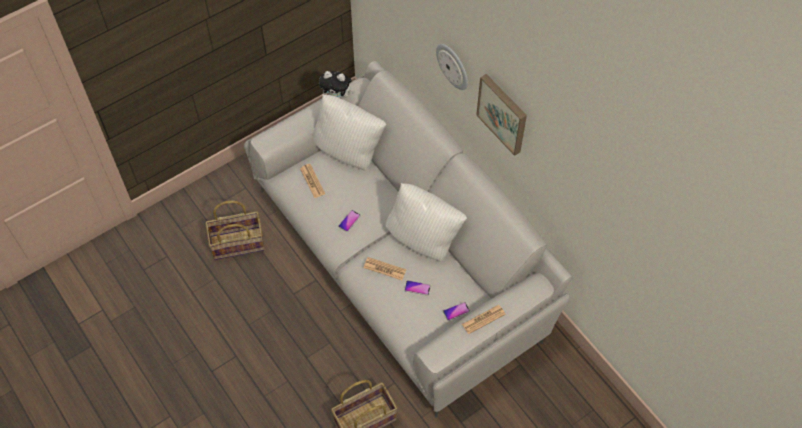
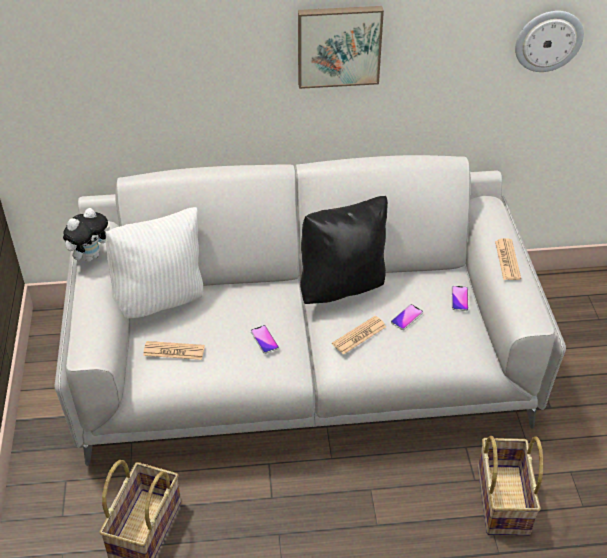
camera: 60 degrees left, 15 degrees down
white pillow [385,183,467,262] -> black pillow [300,196,388,304]
wall clock [436,44,468,90] -> wall clock moved to [515,11,584,72]

